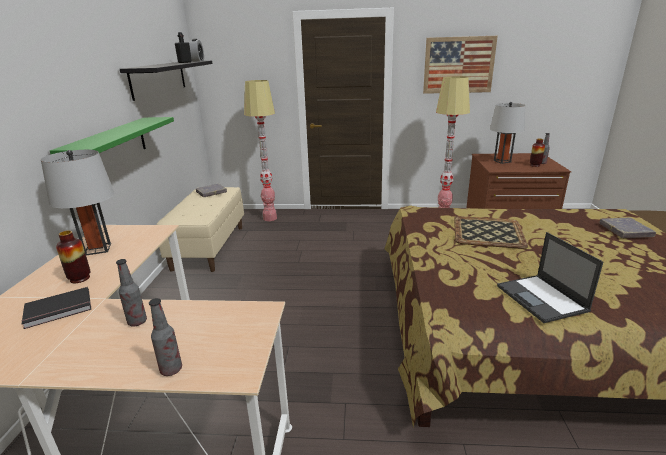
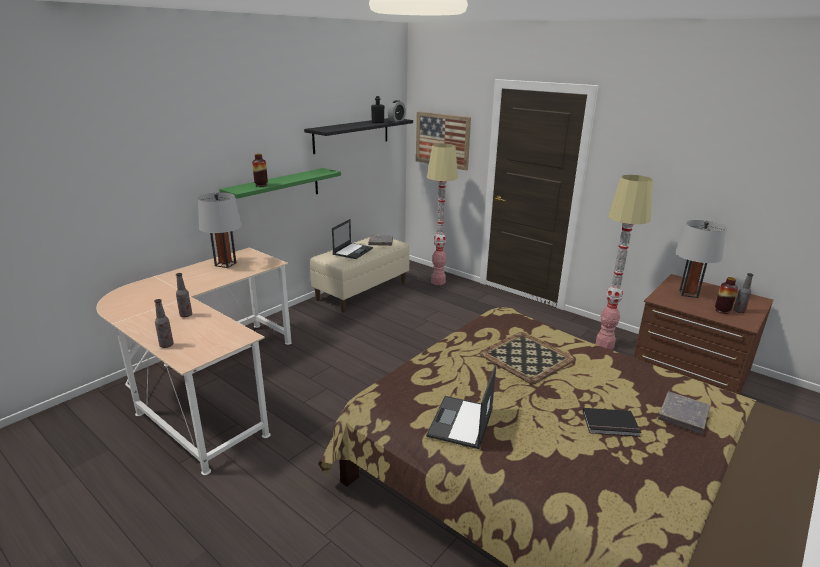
camera: 35 degrees right, 0 degrees up
black book [21,287,91,329] -> black book moved to [583,408,641,437]
vase [56,230,91,283] -> vase moved to [252,154,268,187]
picture [423,36,498,94] -> picture moved to [416,111,471,170]
none -> laptop [332,219,373,259]

